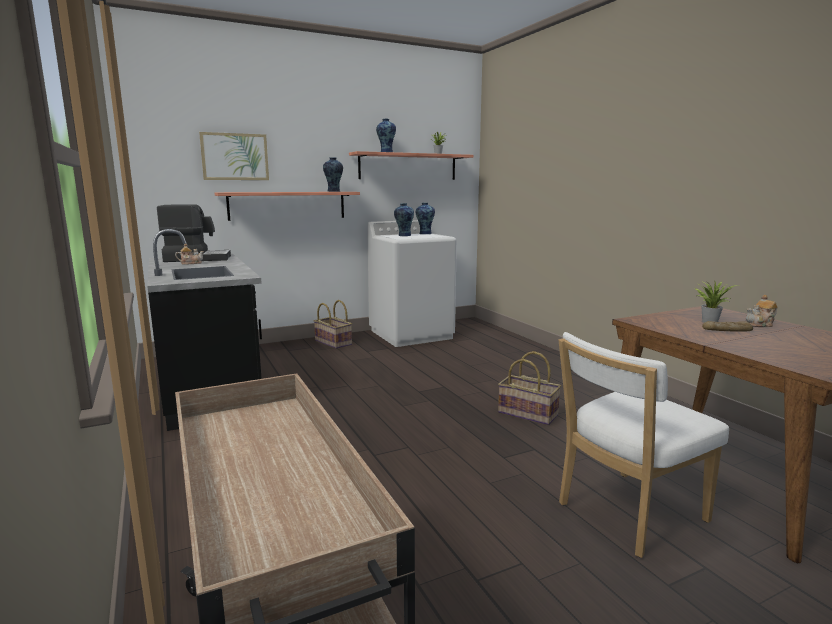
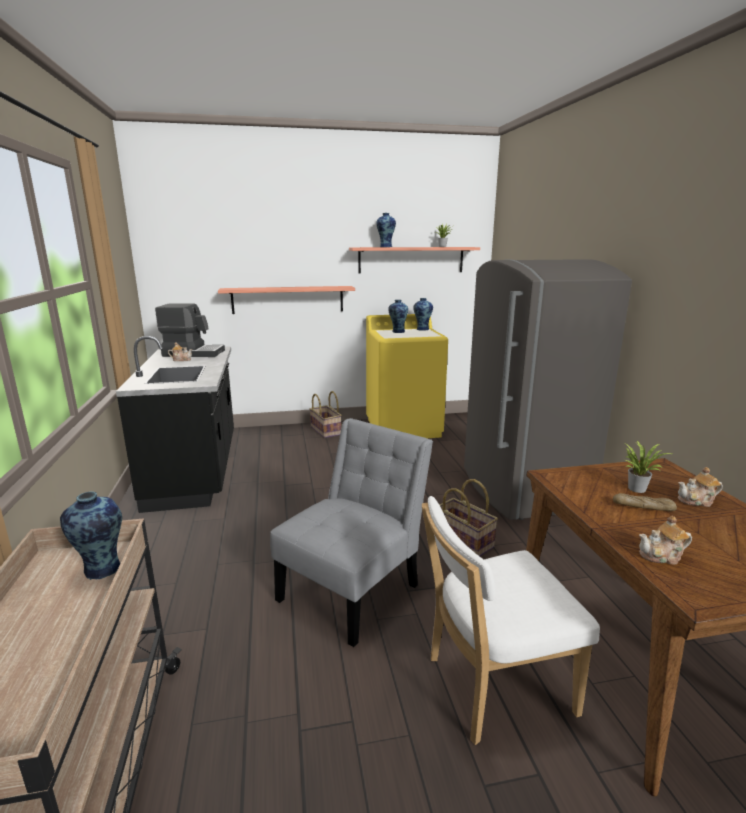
camera: 15 degrees right, 5 degrees up
picture [199,132,269,180] -> none
vase [323,157,343,192] -> vase moved to [60,491,122,580]
white washing machine [367,220,457,347] -> yellow washing machine [366,314,448,438]
none -> grey chair [270,418,433,647]
none -> grey fridge [464,259,632,520]
none -> teapot [639,516,692,564]

